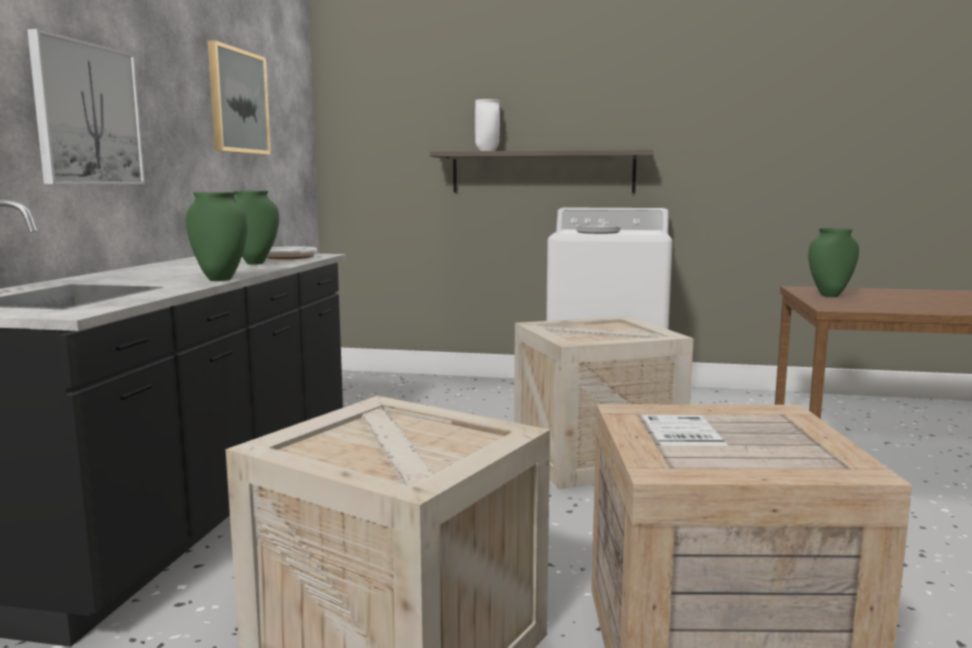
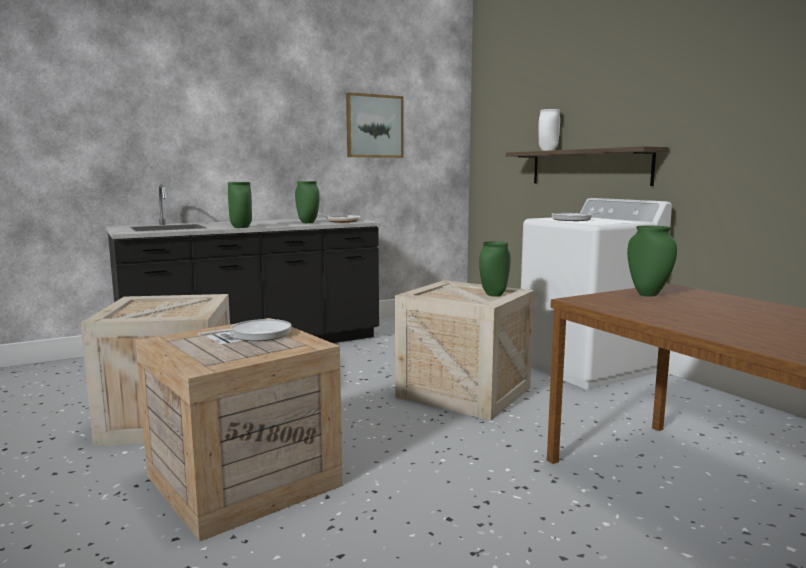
camera: 50 degrees right, 0 degrees up
picture [27,29,145,184] -> none
none -> frying pan [198,319,292,341]
none -> green vase [479,241,511,297]

